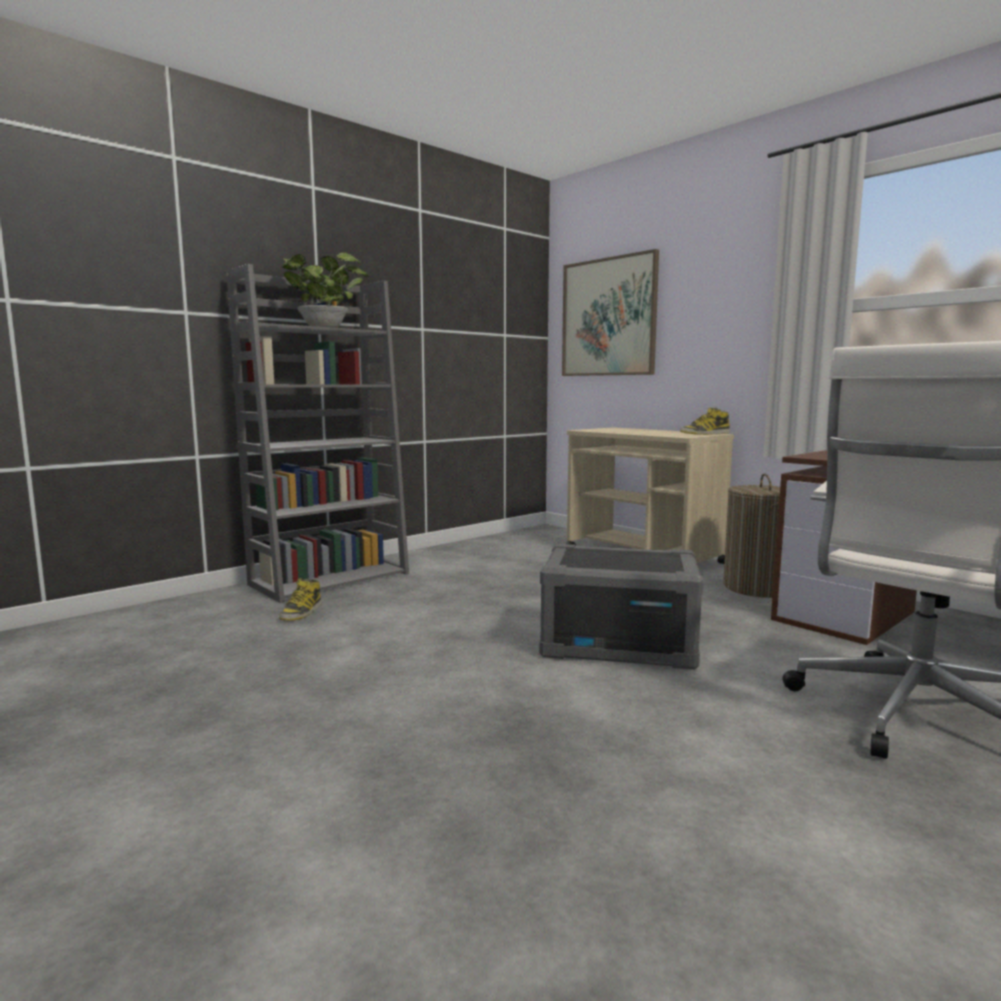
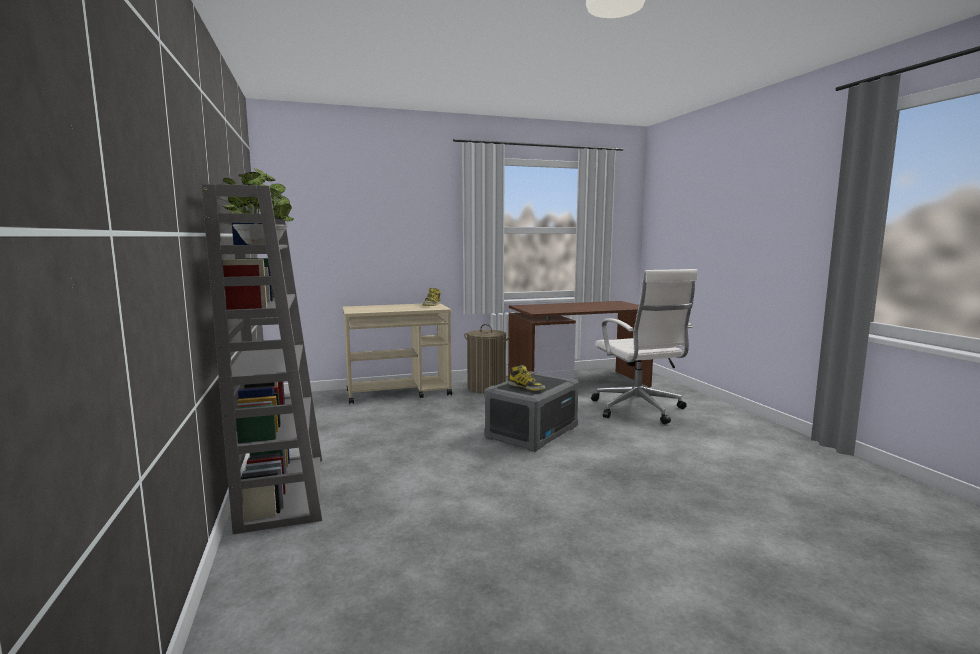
camera: 65 degrees left, 0 degrees up
boot [279,578,322,621] -> boot moved to [509,365,545,391]
picture [562,249,659,376] -> none

